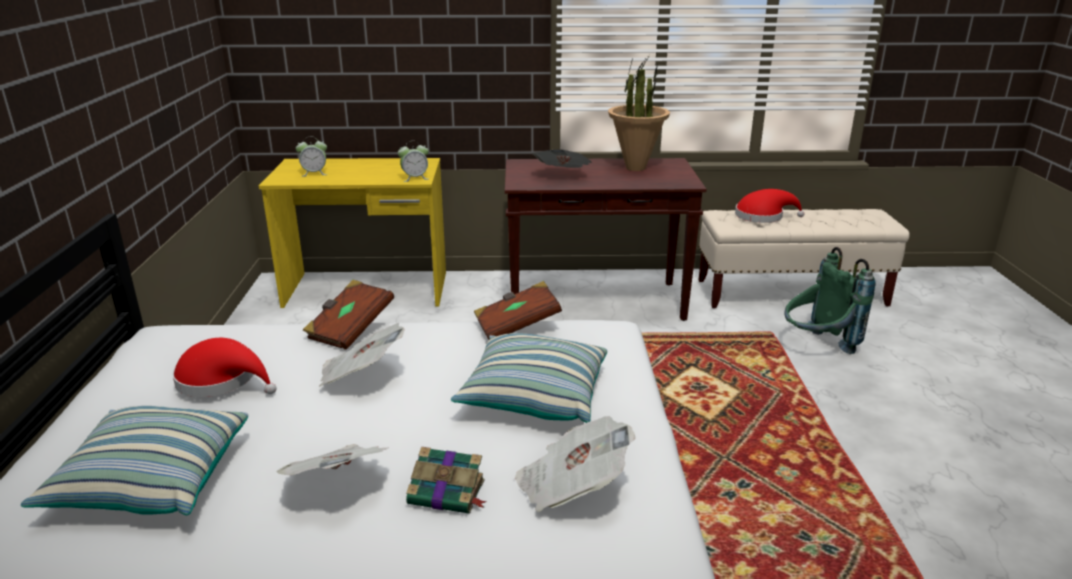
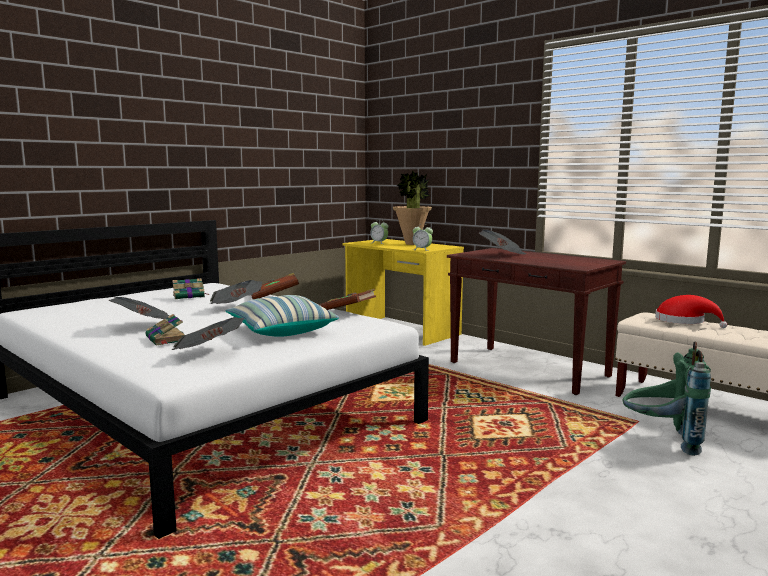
camera: 45 degrees right, 15 degrees down
pillow [21,406,248,515] -> none
red hat [172,338,276,397] -> book [172,278,210,299]
potted plant [608,57,670,171] -> potted plant moved to [393,170,432,245]

